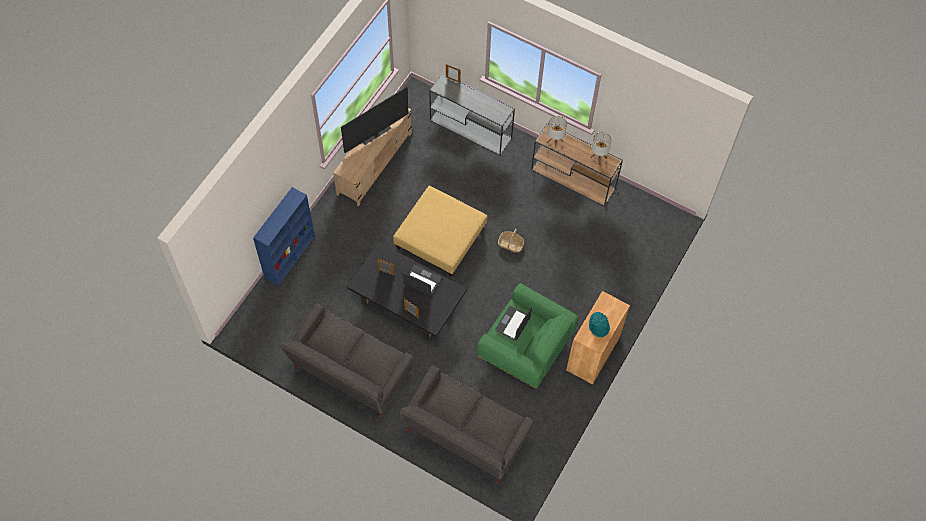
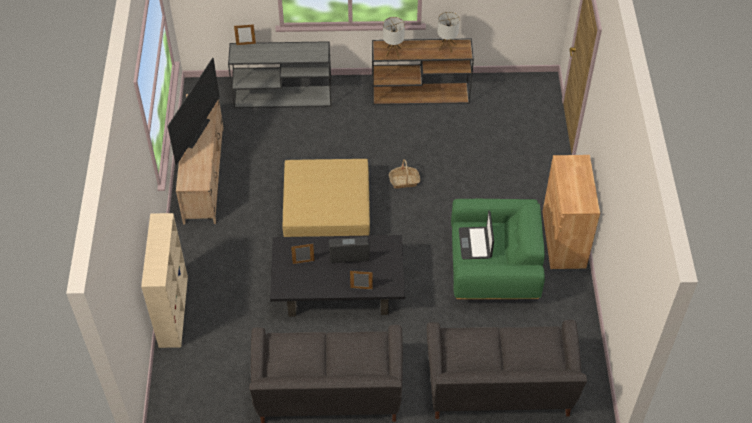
camera: 30 degrees left, 10 degrees down
blue bookcase [253,187,315,286] -> beige bookcase [141,213,188,348]
turquoise hat [589,312,610,337] -> none

